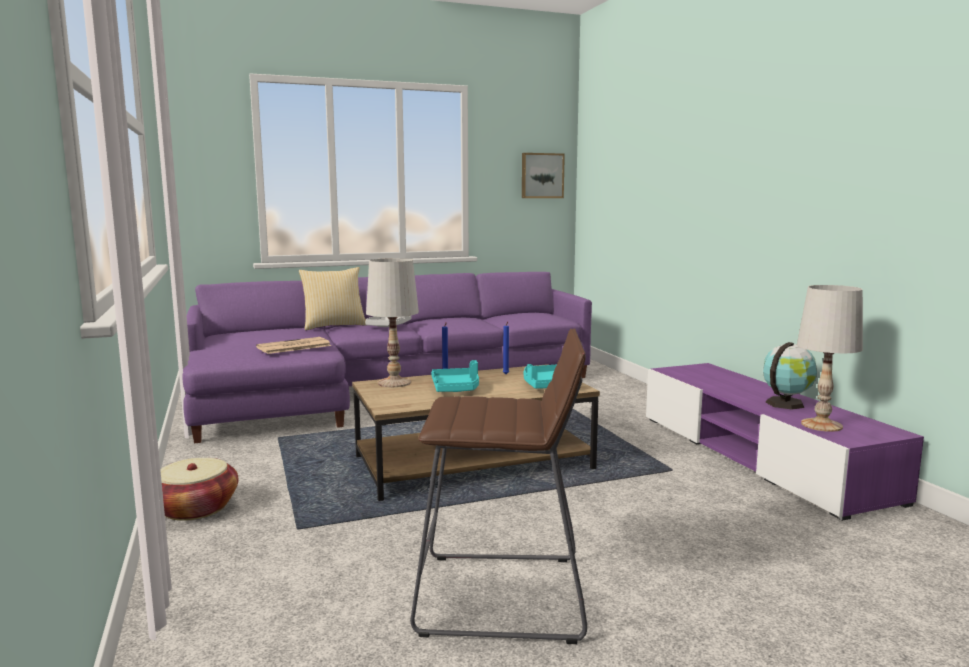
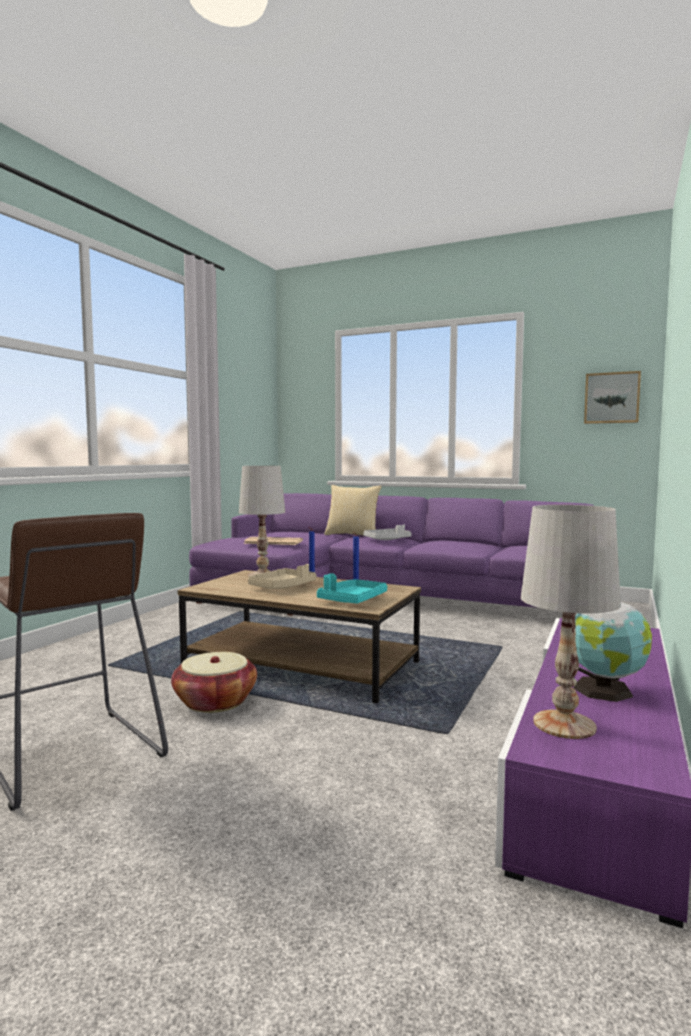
camera: 45 degrees right, 5 degrees down
basket [160,458,239,521] -> basket moved to [171,652,257,713]
turquoise tray [431,360,479,392] -> beige tray [248,564,316,589]

